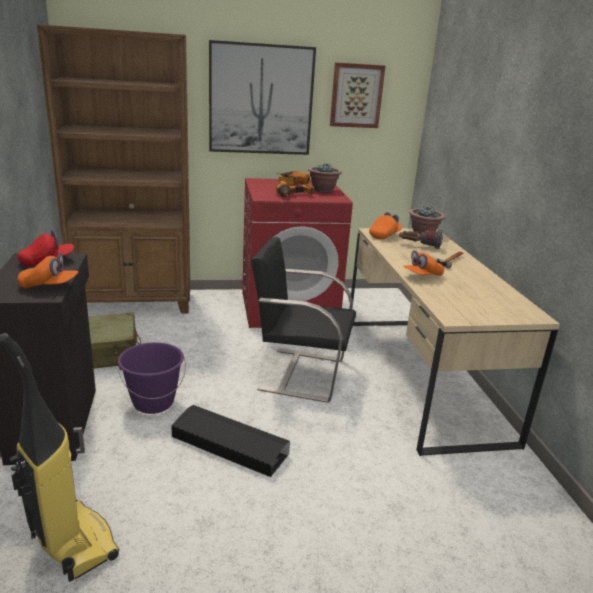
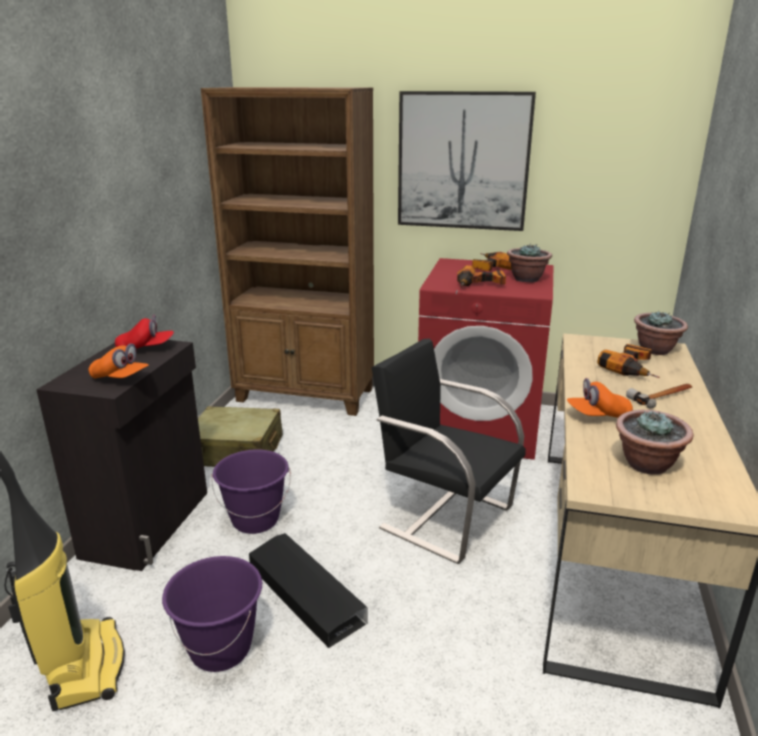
camera: 25 degrees right, 0 degrees up
picture [330,62,385,128] -> none
orange cap [369,212,402,239] -> none
flashlight [399,230,443,249] -> power drill [597,344,660,378]
none -> purple bucket [162,556,262,672]
none -> potted plant [616,410,694,475]

